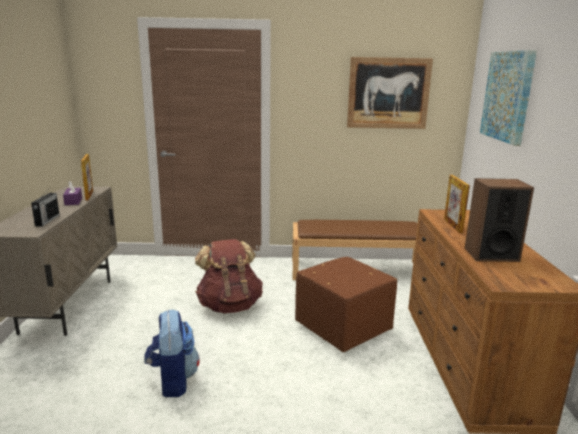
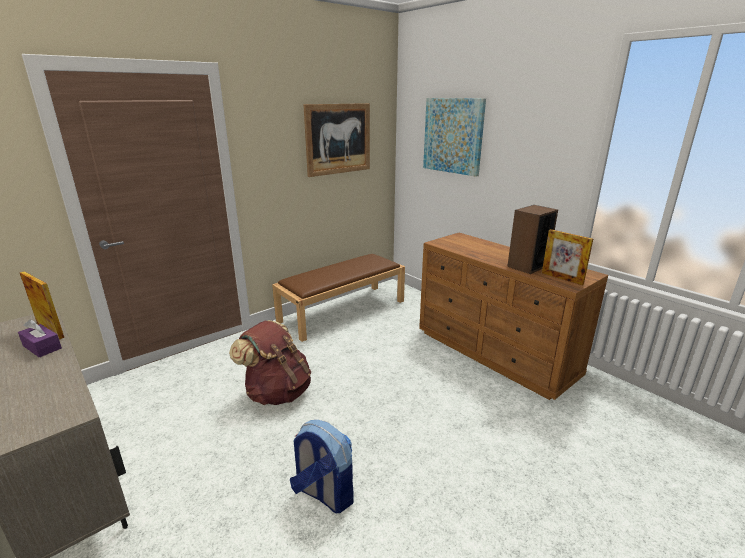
camera: 40 degrees left, 5 degrees up
radio [31,190,60,227] -> none
brown ottoman [295,257,397,352] -> none
picture frame [444,175,470,233] -> picture frame moved to [542,229,593,285]

